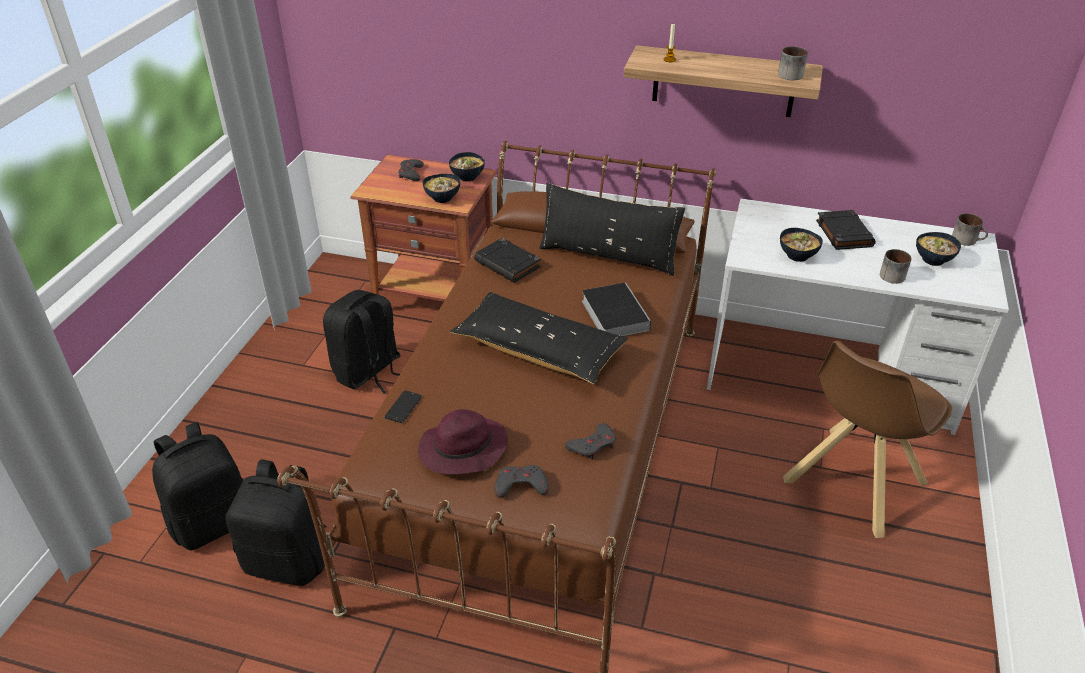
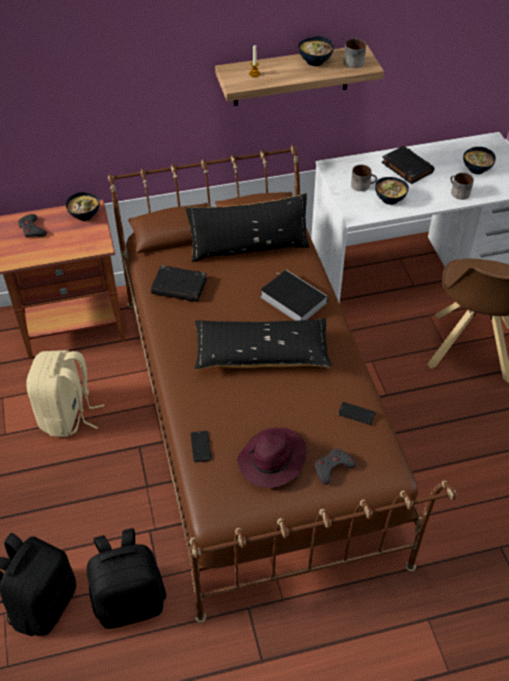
camera: 30 degrees left, 10 degrees up
black backpack [323,290,401,394] -> beige backpack [26,350,104,437]
bowl [423,174,460,203] -> bowl moved to [298,36,334,66]
grey game controller [565,423,616,460] -> phone [338,402,375,425]
mug [952,213,988,246] -> mug moved to [351,165,377,191]

